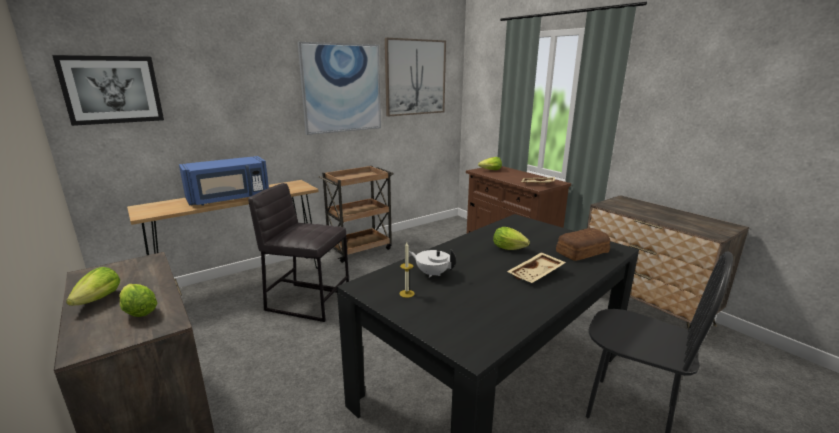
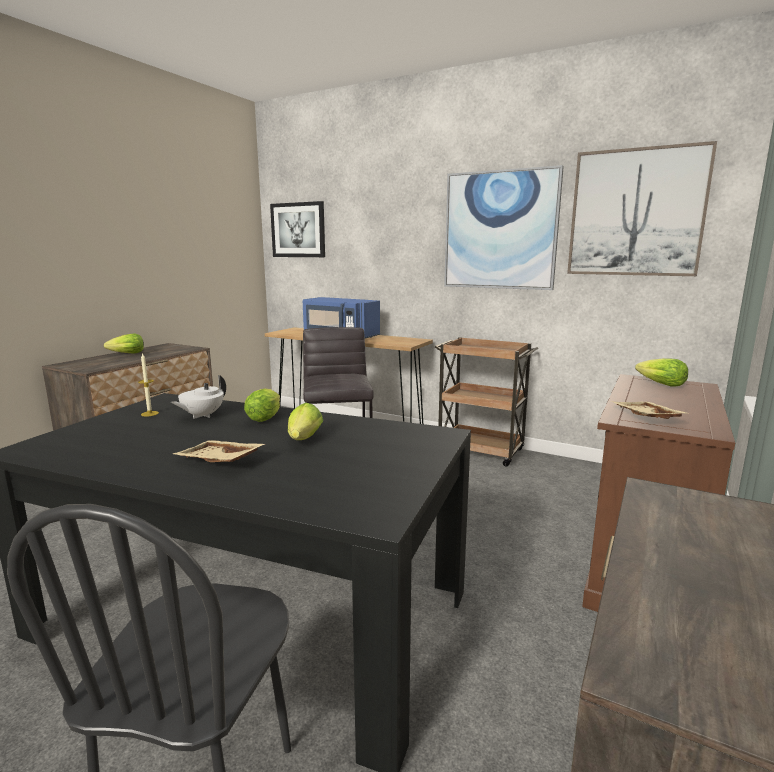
camera: 65 degrees right, 5 degrees down
lettuce [119,284,157,317] -> lettuce moved to [244,389,280,422]
white teapot [409,250,456,278] -> white teapot turned 150 degrees counterclockwise [171,375,226,419]
bread [556,228,610,261] -> none

